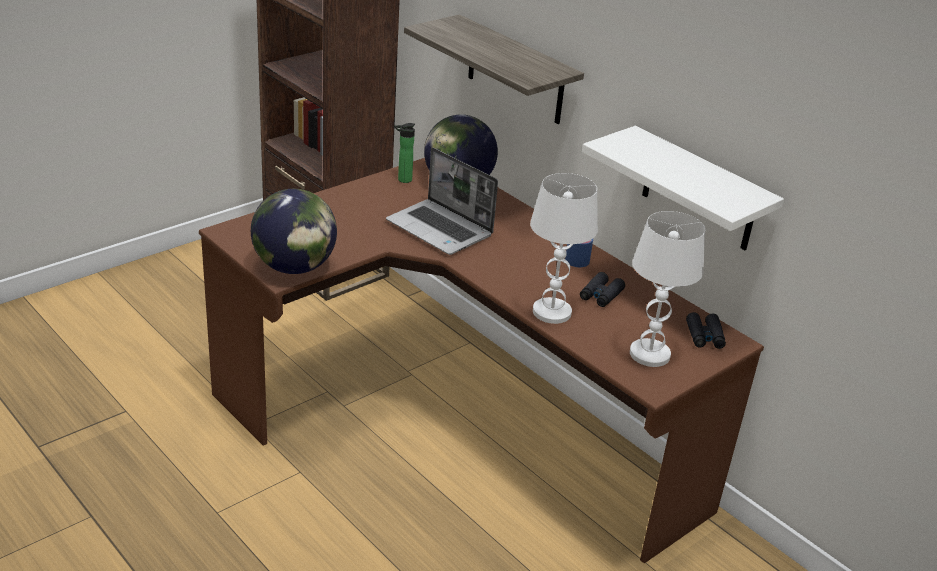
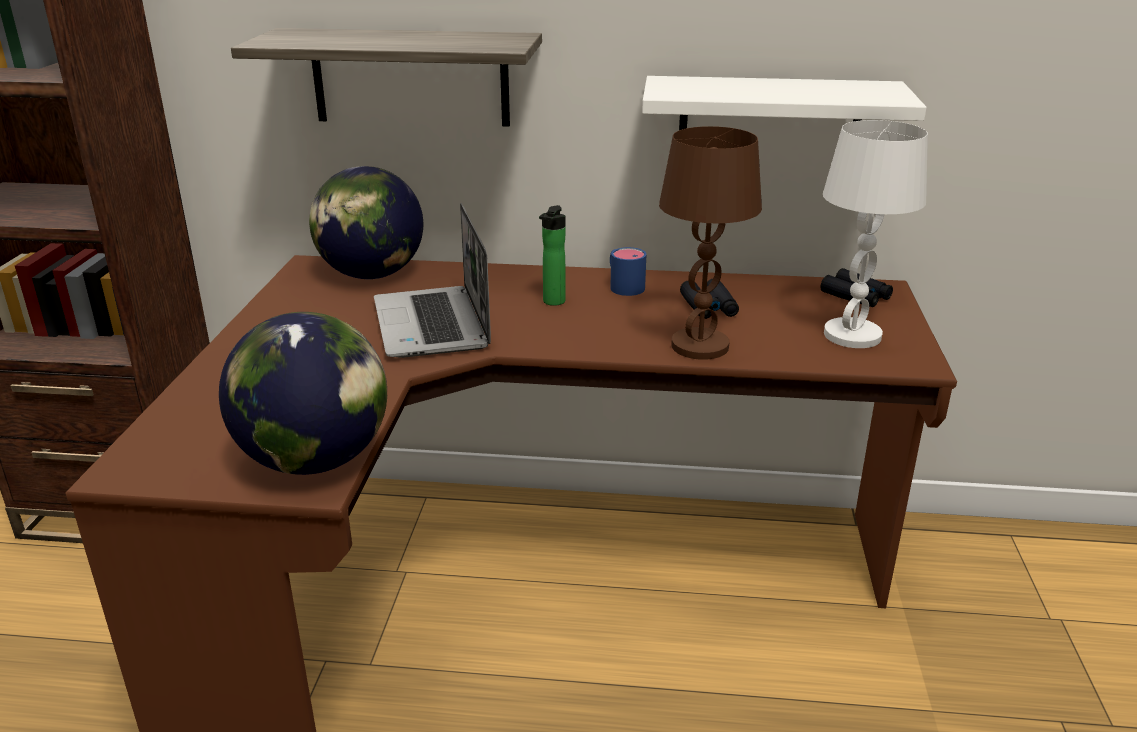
camera: 40 degrees left, 5 degrees down
laptop [386,147,498,255] -> laptop turned 75 degrees clockwise [374,203,491,358]
bottle [394,123,415,183] -> bottle moved to [539,205,566,306]
white table lamp [530,173,598,324] -> brown table lamp [659,126,762,360]

